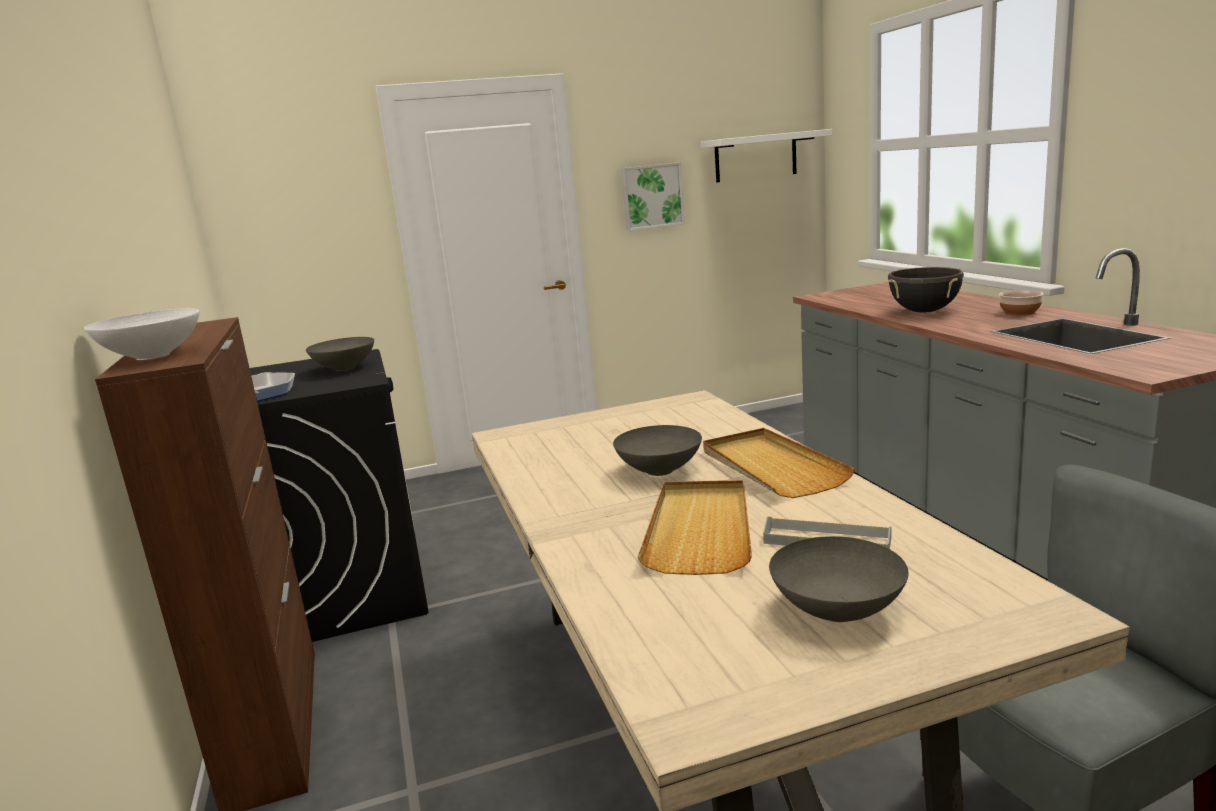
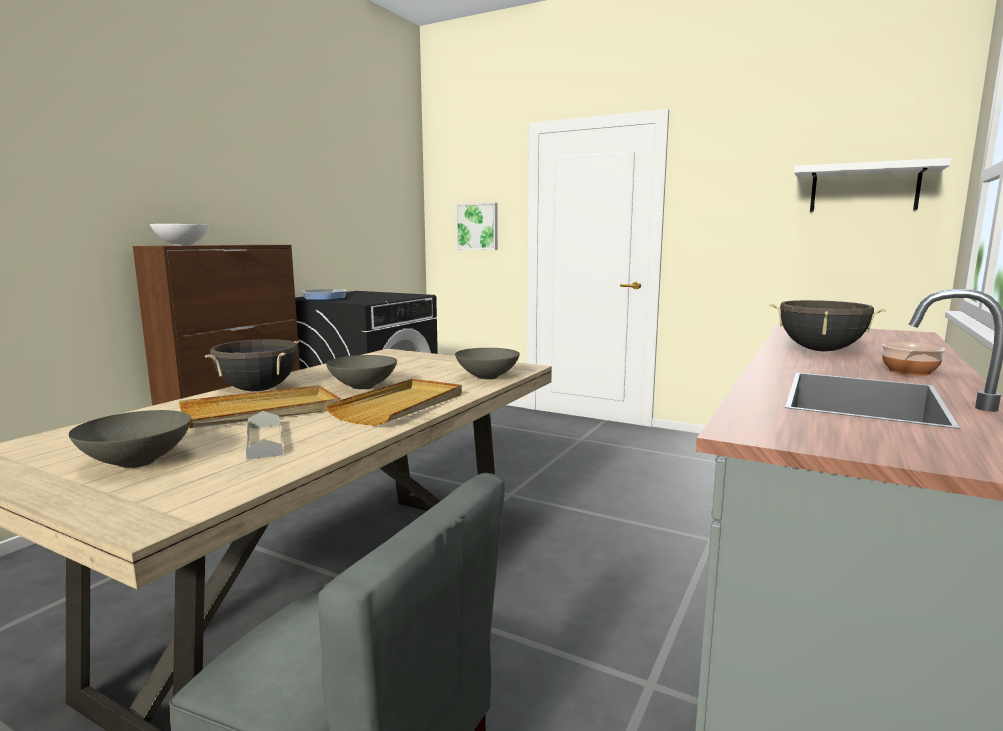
camera: 45 degrees right, 5 degrees down
grey bowl [306,337,374,371] -> grey bowl moved to [455,348,520,380]
picture [621,162,685,231] -> picture moved to [456,203,498,250]
none -> black cooking pot [205,339,299,391]

